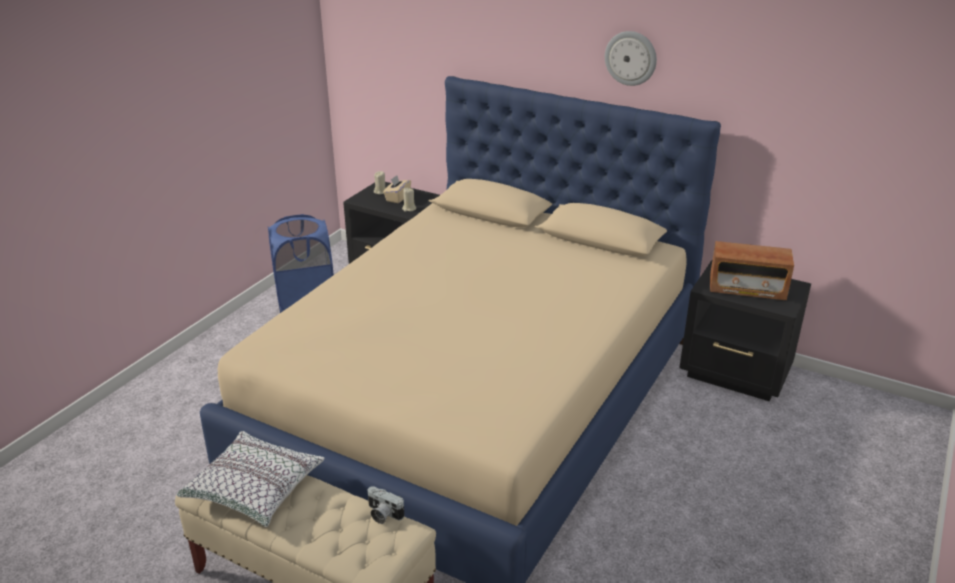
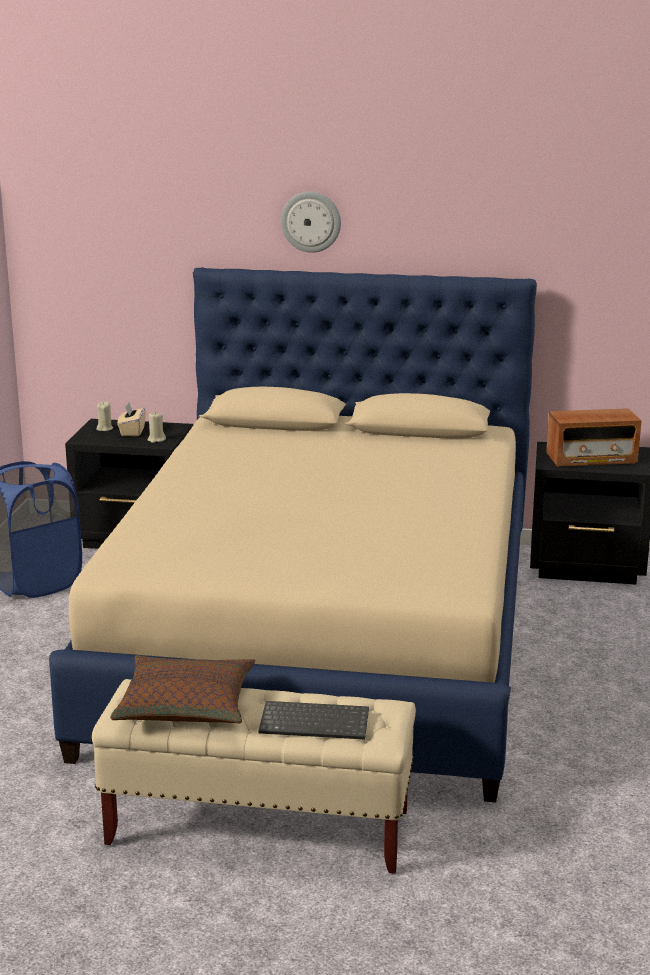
camera: 20 degrees left, 10 degrees down
white pillow [177,431,325,527] -> brown pillow [110,655,255,723]
camera [368,486,405,524] -> none
wall clock [605,31,657,86] -> wall clock moved to [281,192,341,253]
none -> keyboard [259,701,369,740]

